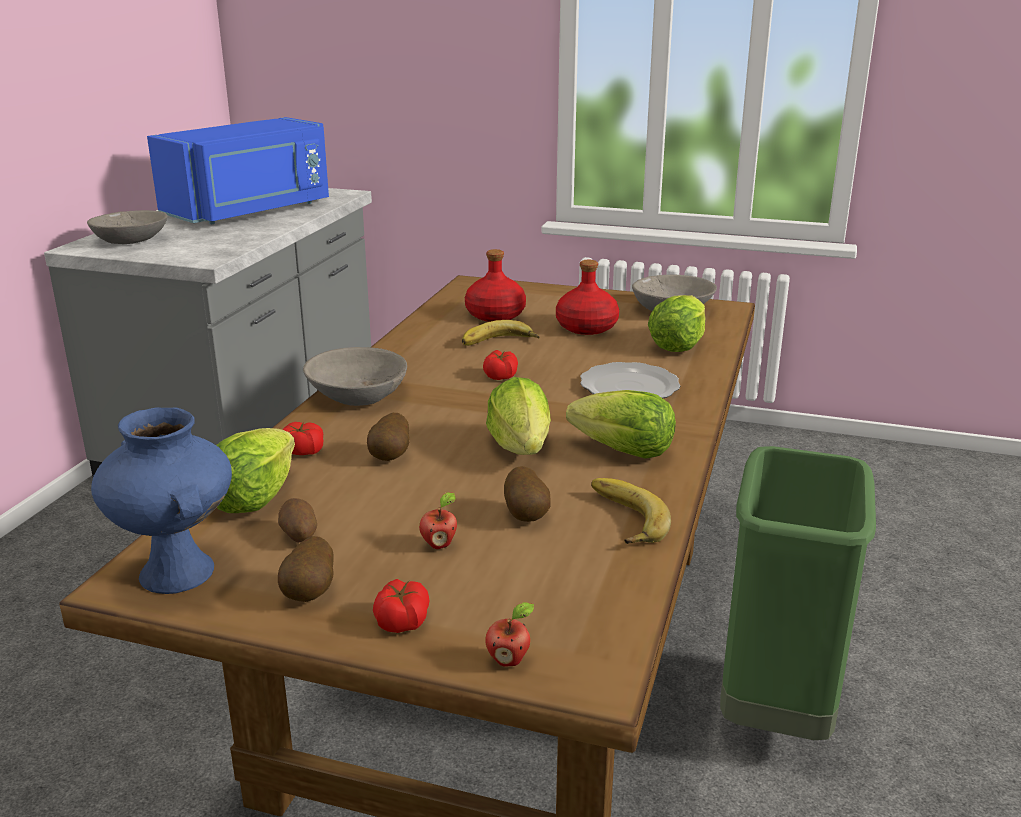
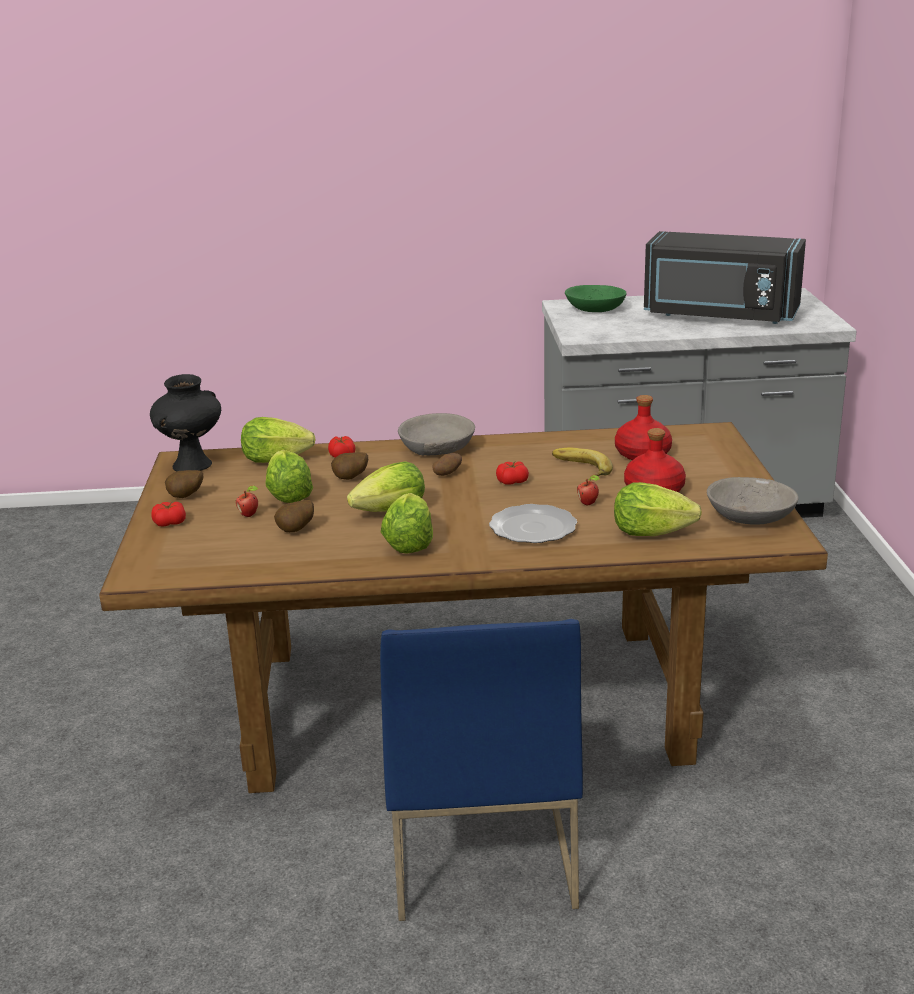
camera: 70 degrees right, 0 degrees up
grey bowl [87,210,168,244] -> green bowl [565,285,627,312]
blue vase [91,407,232,594] -> black vase [150,374,221,471]
blue microwave [147,117,329,224] -> black microwave [644,231,806,324]
potato [278,498,317,542] -> potato moved to [432,453,462,476]
apple [485,602,534,667] -> apple moved to [577,475,600,506]
banana [591,478,671,544] -> none
green trash can [720,446,876,740] -> blue chair [380,619,583,921]
none -> lettuce [265,450,313,503]

